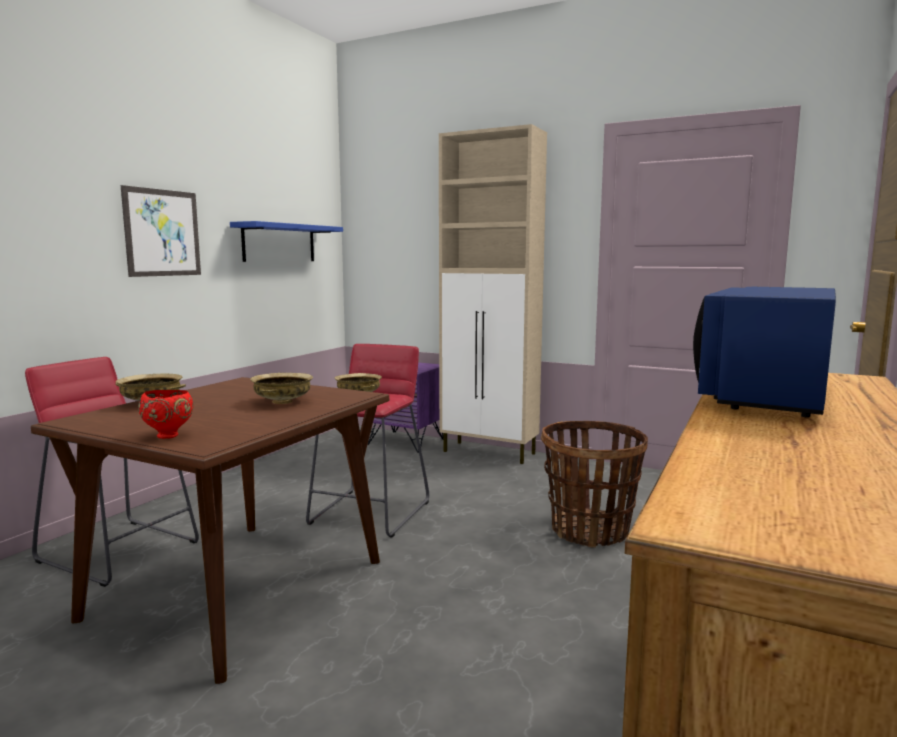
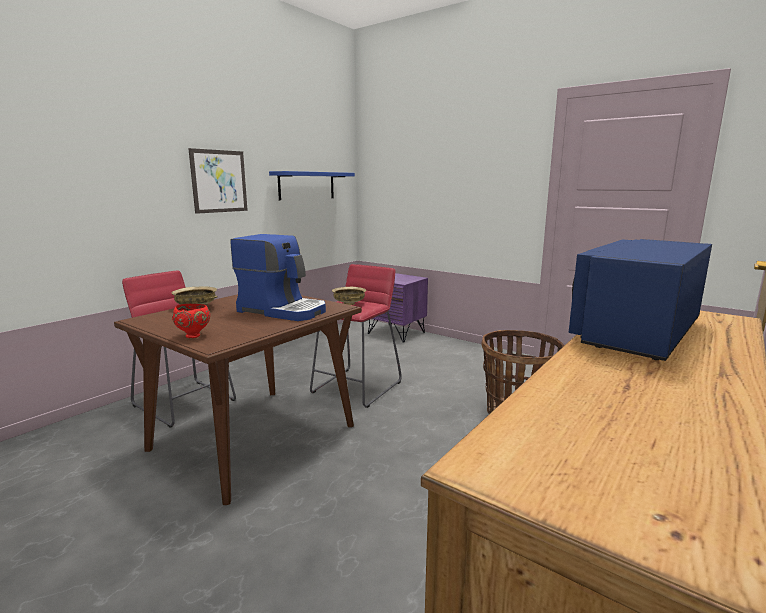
camera: 10 degrees right, 5 degrees up
beige bowl [250,373,313,404] -> coffee machine [230,234,326,321]
beige cabinet [439,124,547,464] -> none

